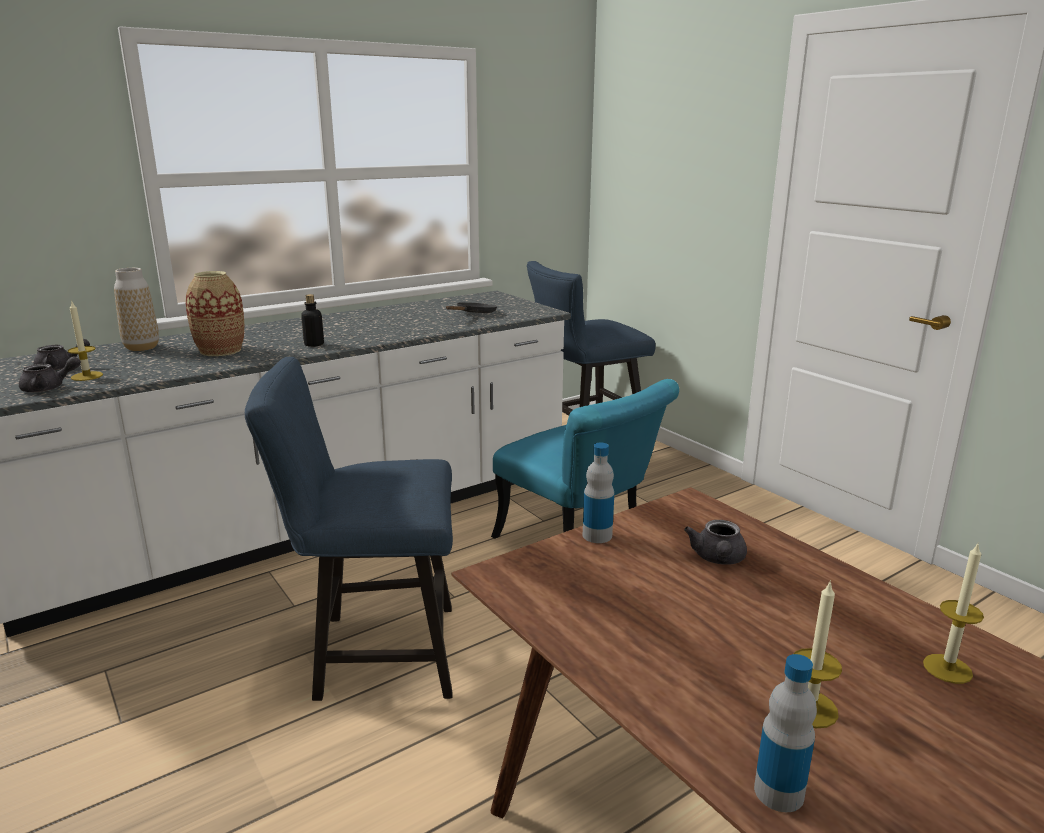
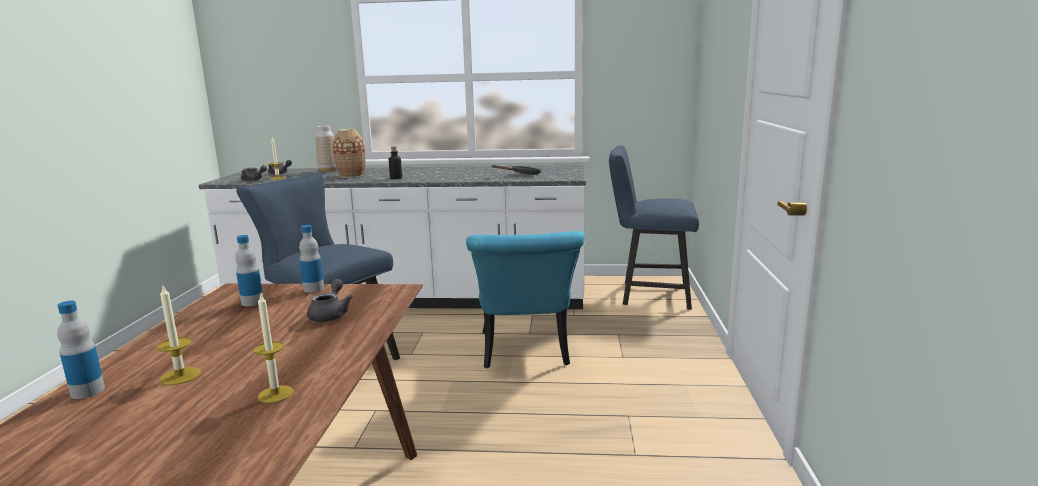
camera: 40 degrees right, 5 degrees down
grey teapot [684,520,747,565] -> grey teapot turned 135 degrees clockwise [307,279,353,322]
none -> bottle [235,235,263,306]

